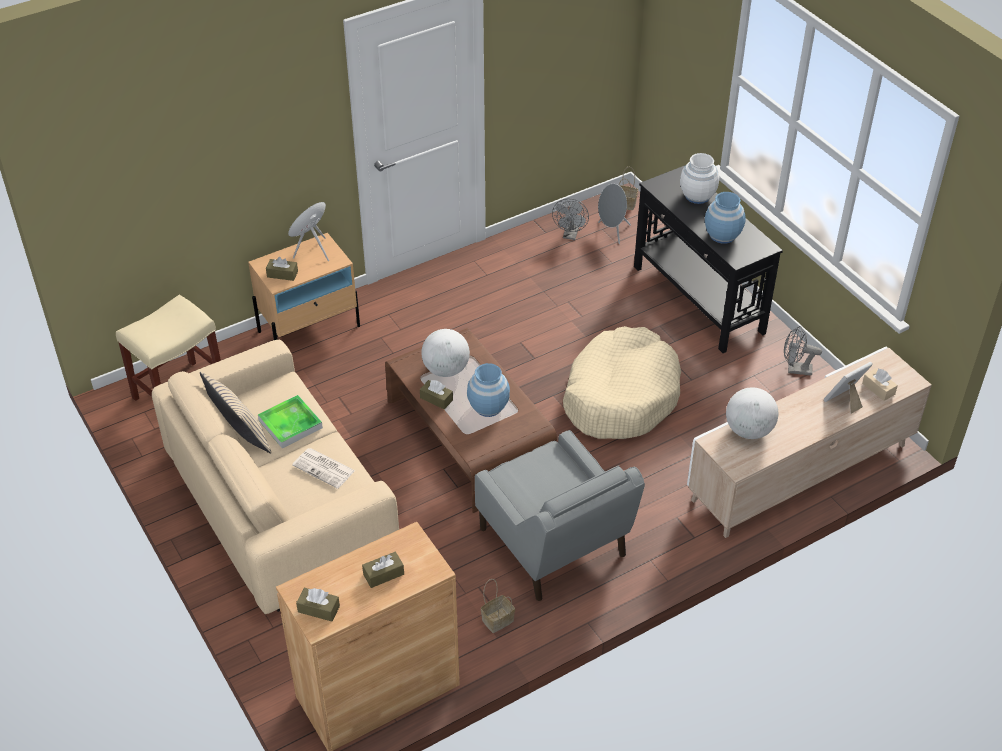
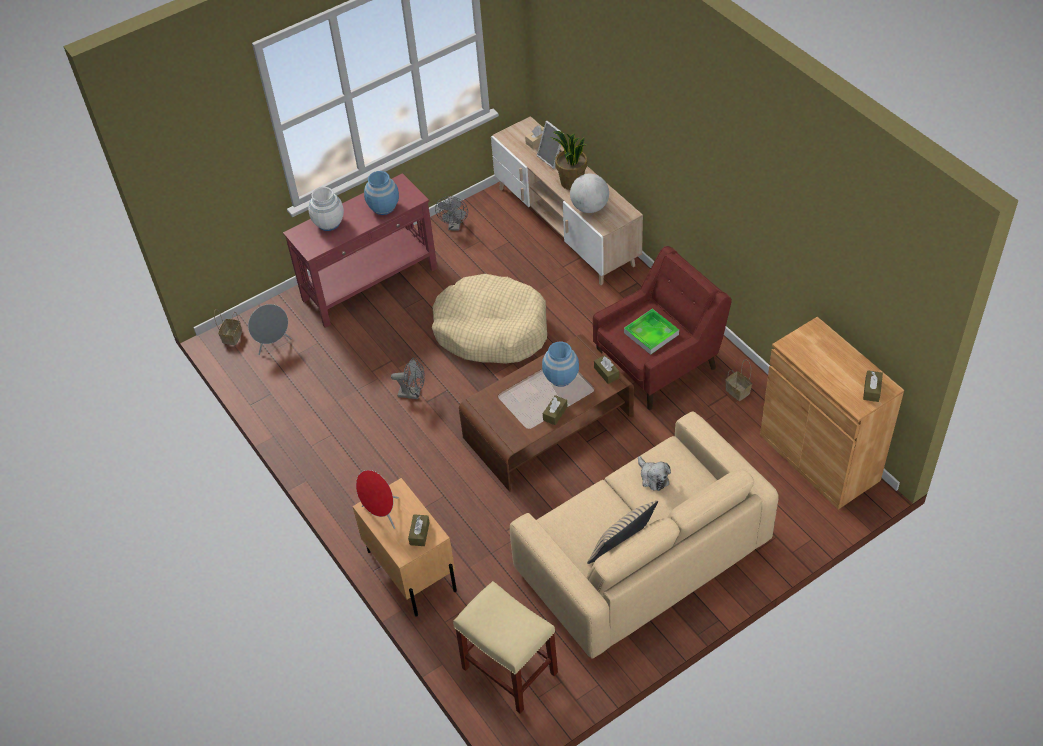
camera: 90 degrees left, 5 degrees up
tray [258,395,323,449] -> tray moved to [624,309,679,355]
newspaper [292,448,355,489] -> plush toy [638,456,671,491]
brown tissue box [362,551,404,588] -> brown tissue box moved to [594,355,619,384]
globe [421,329,470,377] -> none
grey armchair [475,430,645,601] -> red armchair [593,246,732,410]
grey fan [552,198,589,240] -> grey fan moved to [391,358,425,399]
black console table [634,165,783,353] -> red console table [283,173,438,328]
none -> potted plant [551,131,587,190]

